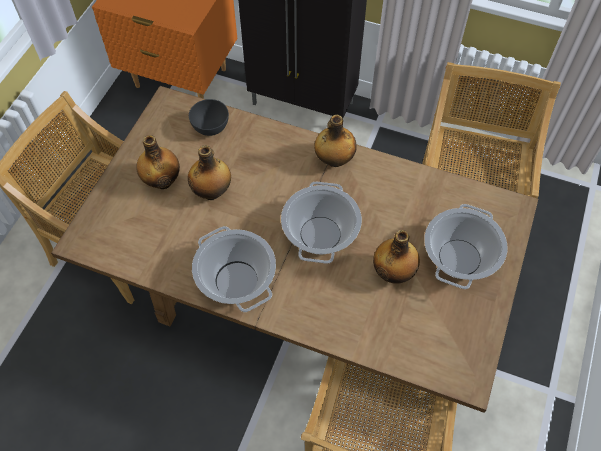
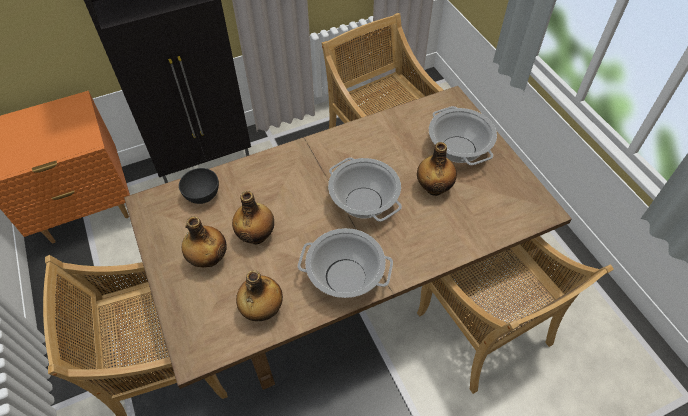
camera: 45 degrees left, 5 degrees down
bottle [314,115,357,167] -> bottle moved to [236,270,283,321]

